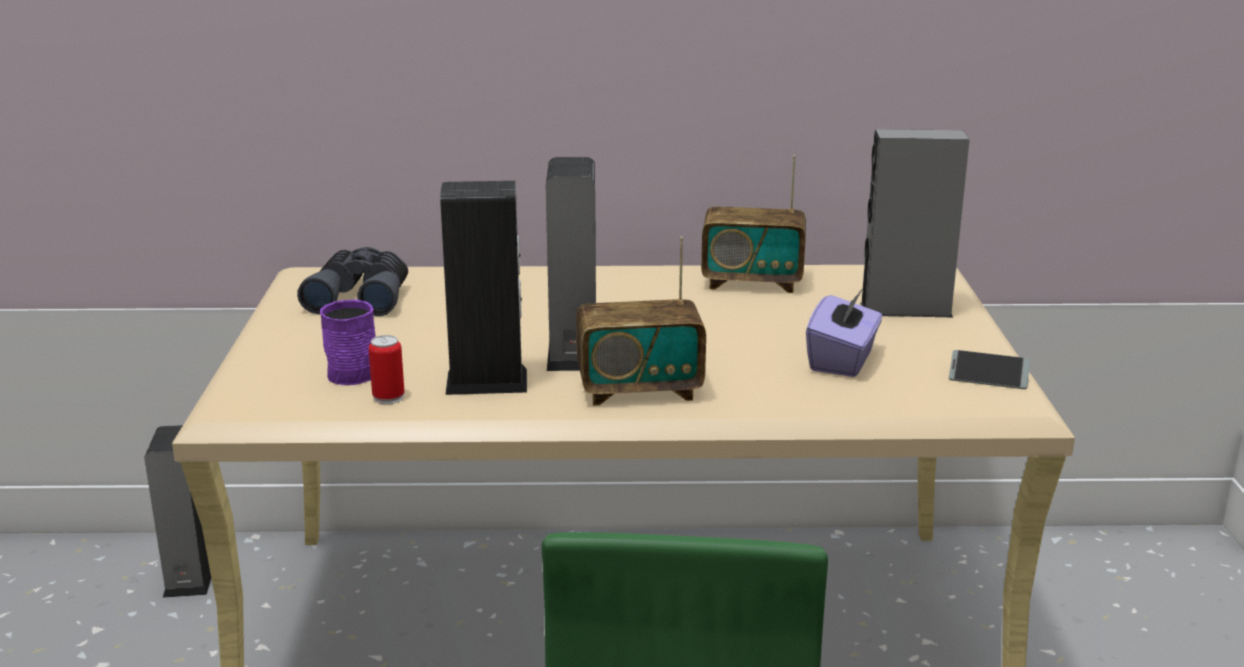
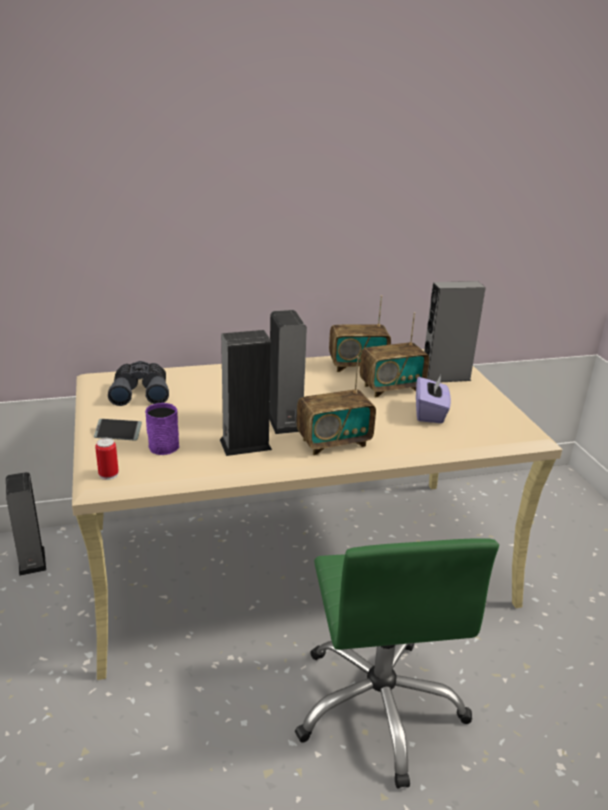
camera: 15 degrees left, 5 degrees up
can [368,335,404,404] -> can moved to [95,438,119,480]
phone [949,350,1030,389] -> phone moved to [94,419,142,440]
none -> radio [360,312,429,397]

